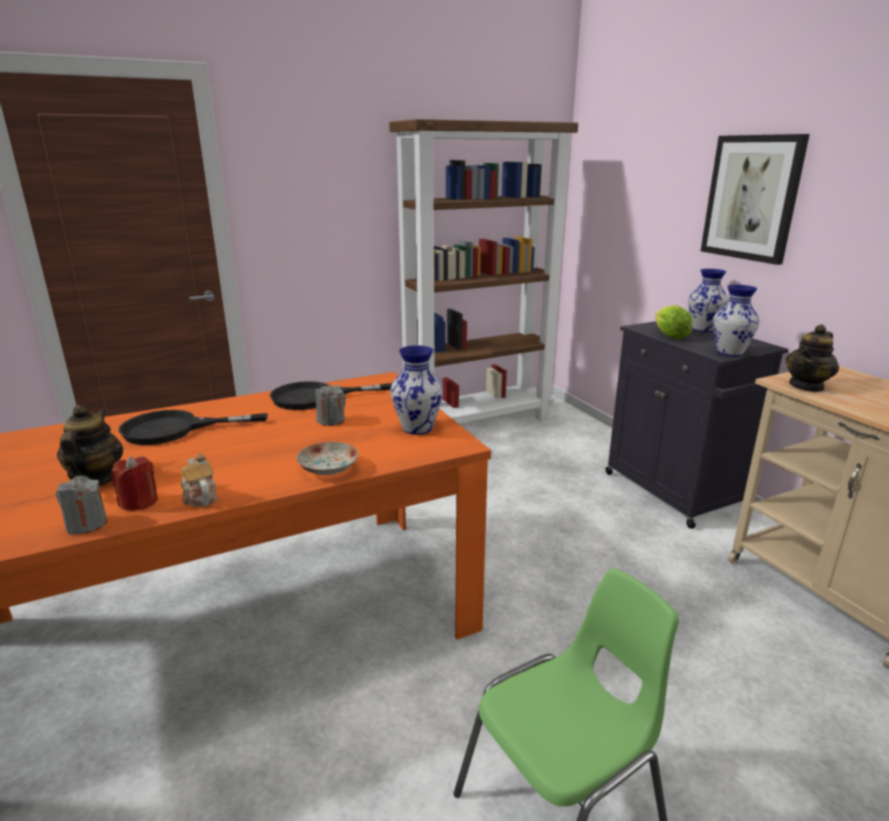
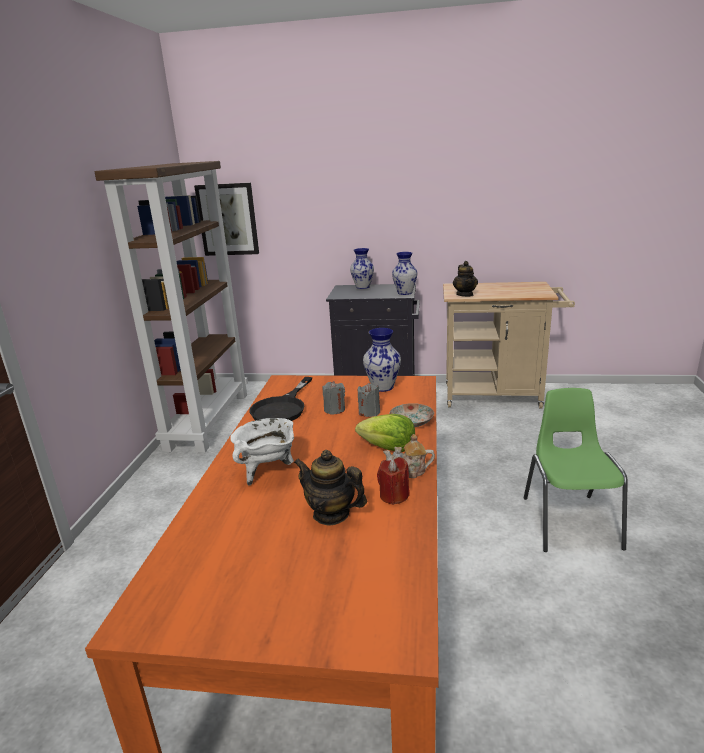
camera: 55 degrees left, 0 degrees up
grey candle [56,476,107,535] -> grey candle moved to [358,383,380,417]
black frying pan [119,410,268,445] -> white cooking pot [230,418,295,485]
lettuce [655,305,692,339] -> lettuce moved to [355,414,415,452]
picture [701,134,810,265] -> picture moved to [194,183,259,256]

